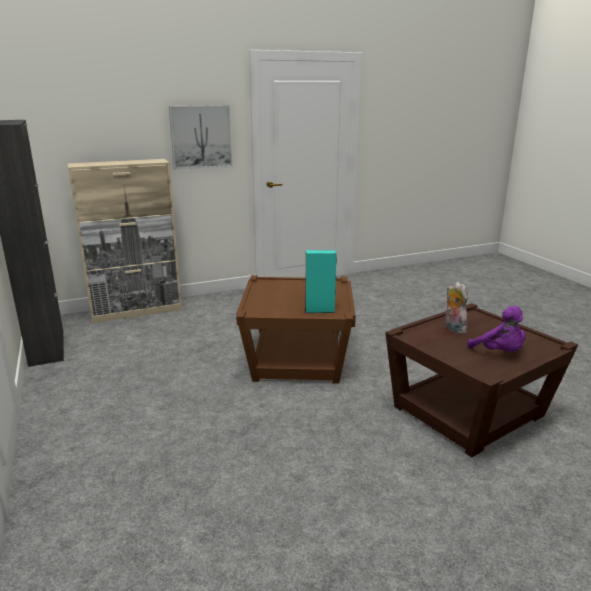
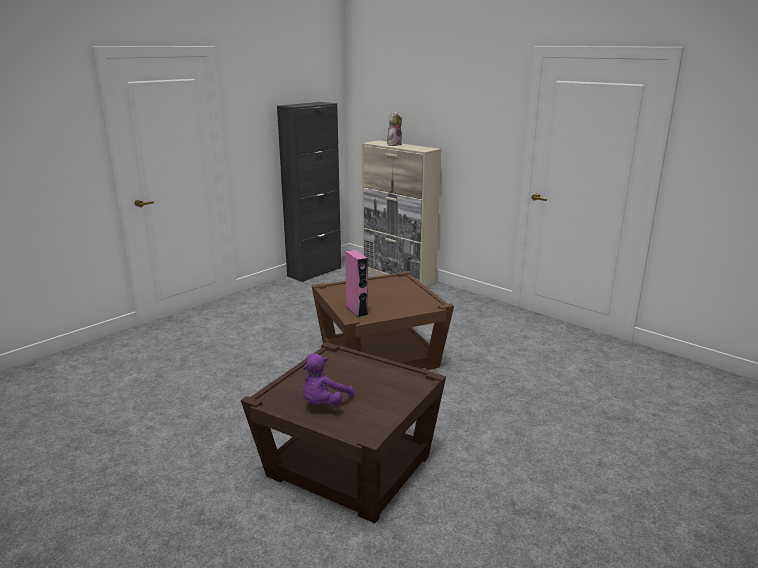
camera: 65 degrees right, 0 degrees up
picture [169,105,232,170] -> none
turquoise speaker [305,250,337,313] -> pink speaker [345,250,368,318]
plush toy [445,282,468,334] -> plush toy moved to [387,111,402,146]

